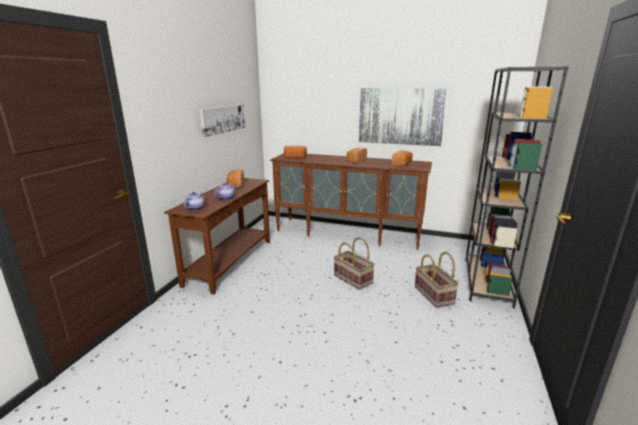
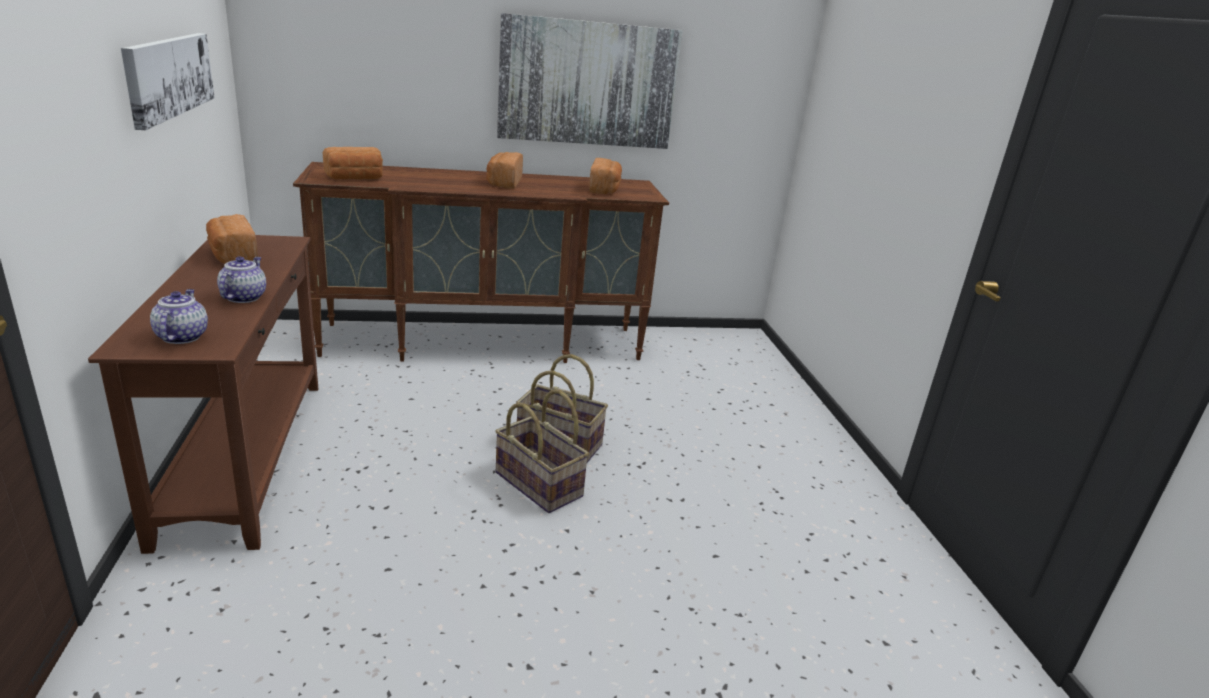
camera: 30 degrees left, 5 degrees up
basket [415,252,459,308] -> basket moved to [495,389,589,513]
bookcase [465,67,568,308] -> none

